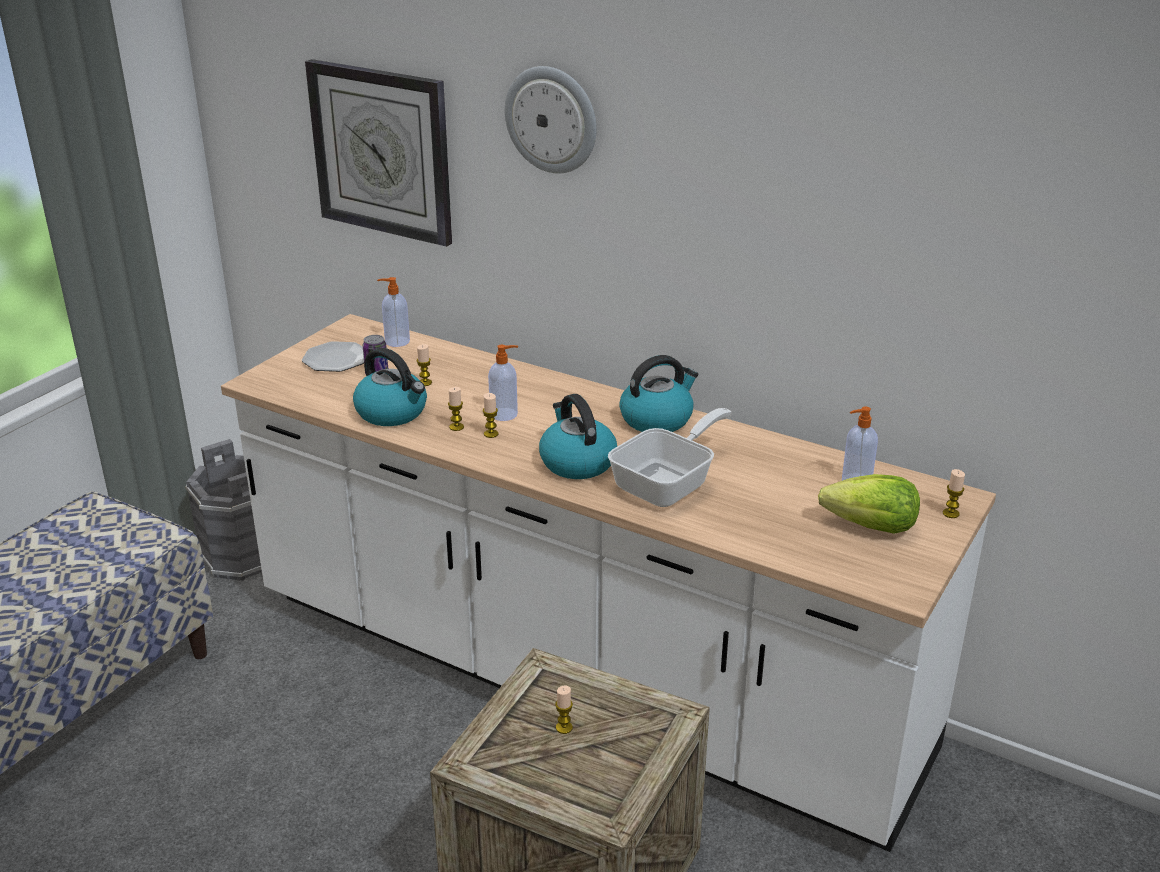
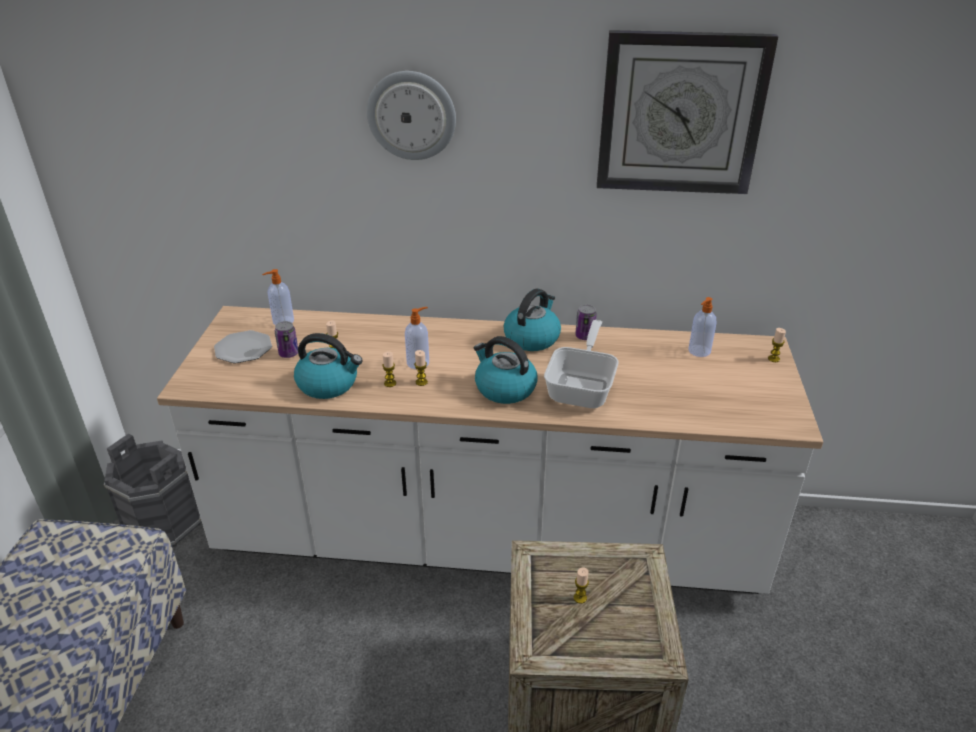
camera: 25 degrees left, 5 degrees up
wall clock [305,59,452,247] -> wall clock moved to [597,30,778,194]
lettuce [818,474,920,534] -> none
none -> can [575,305,597,340]

